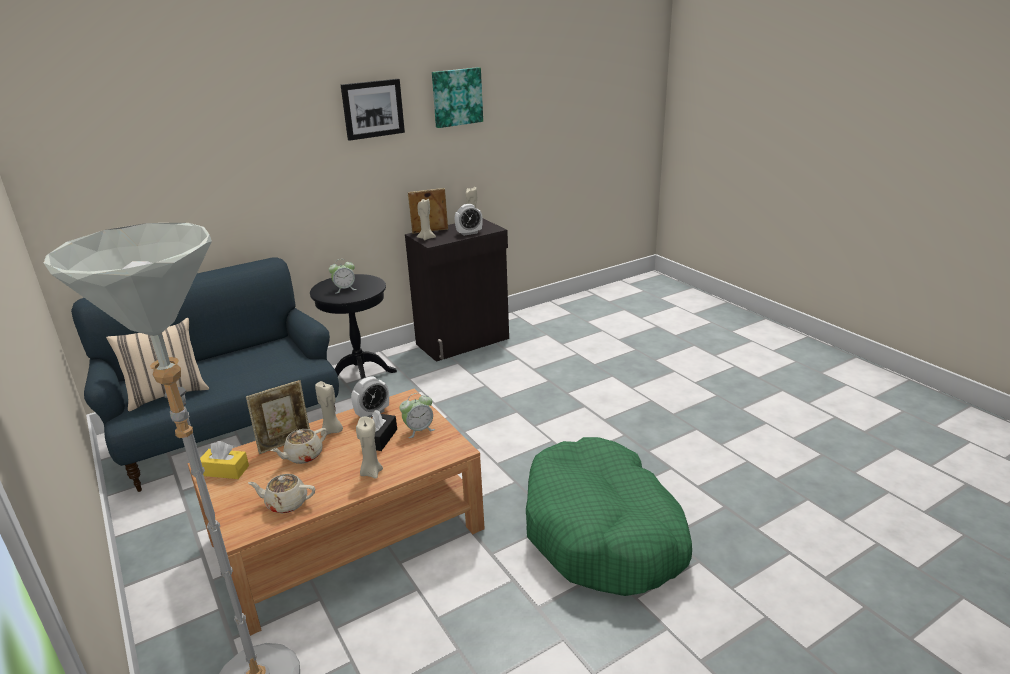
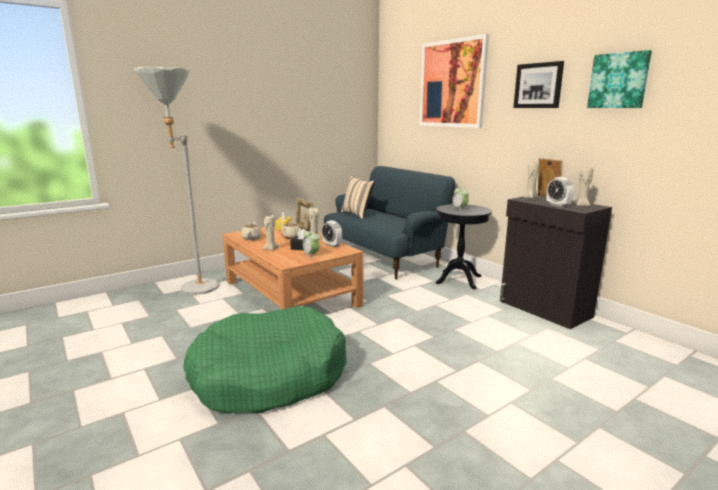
camera: 85 degrees right, 10 degrees down
none -> picture [419,34,489,128]

